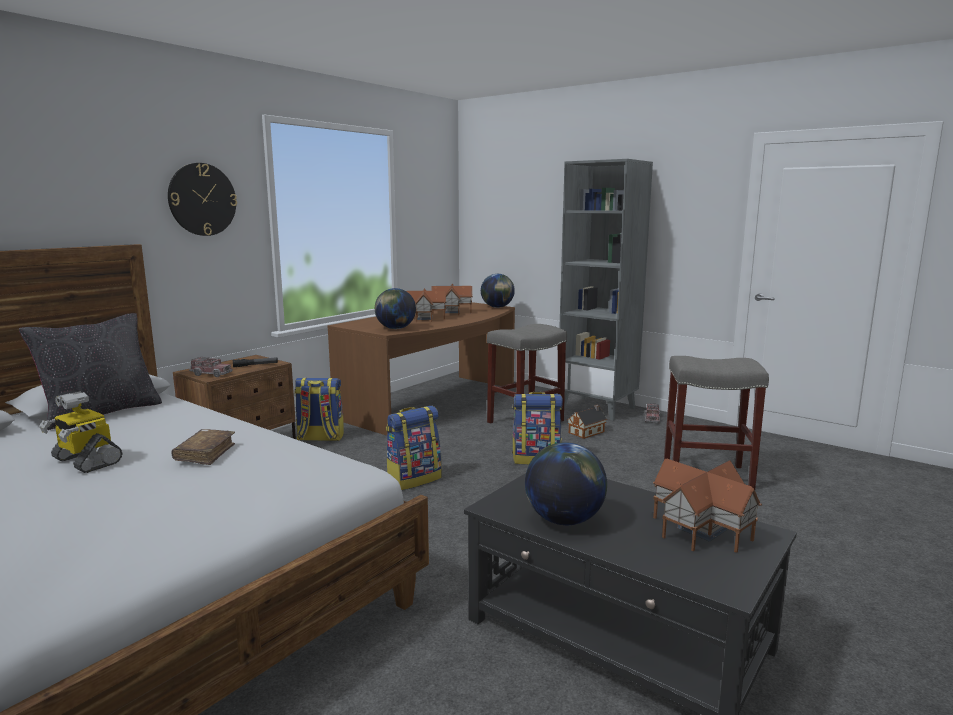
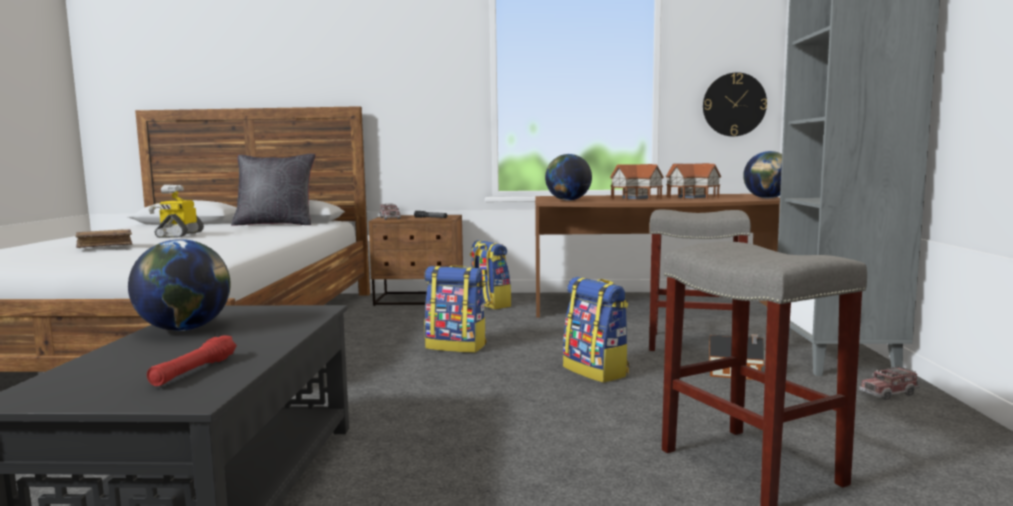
camera: 55 degrees right, 5 degrees down
wall clock [168,163,237,236] -> wall clock moved to [703,72,767,136]
brown book [171,429,235,465] -> brown book moved to [75,229,133,248]
toy house [653,459,762,553] -> red flashlight [147,335,236,386]

